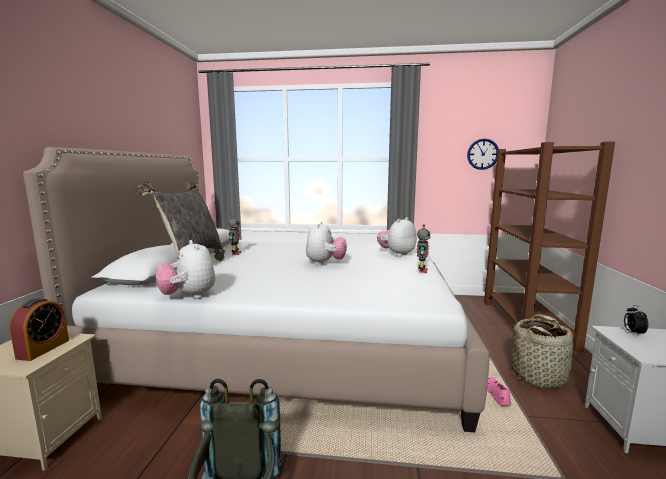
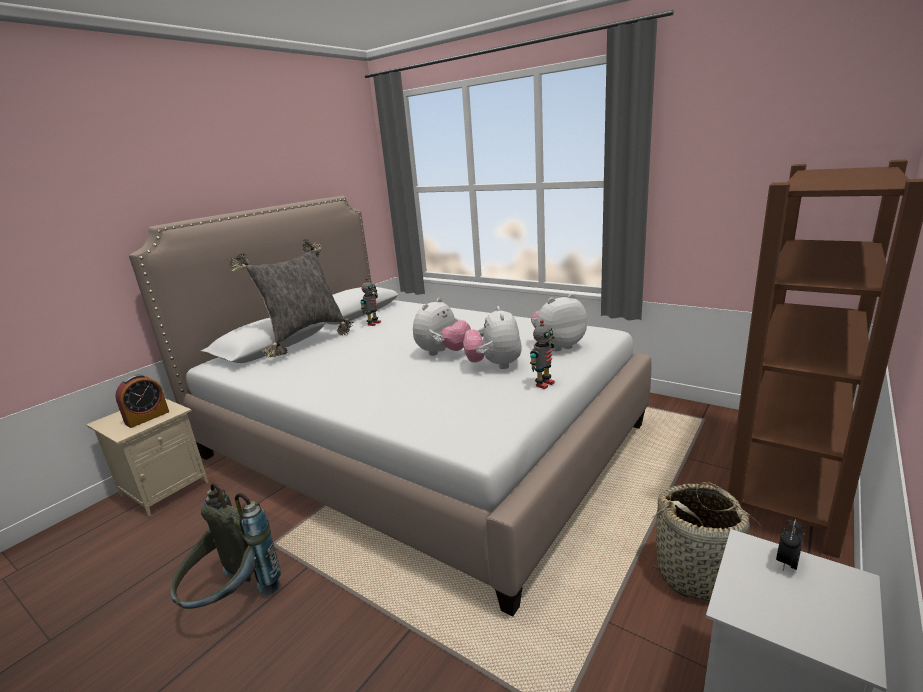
camera: 30 degrees right, 10 degrees up
plush toy [156,240,216,298] -> plush toy moved to [463,306,522,369]
wall clock [467,138,499,170] -> none
pink shoe [487,377,511,406] -> none

